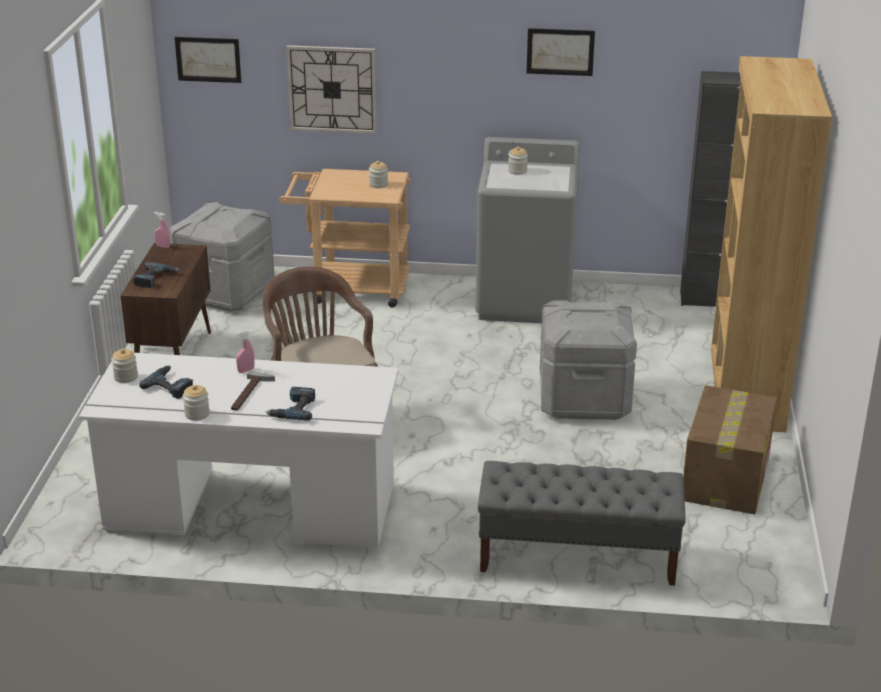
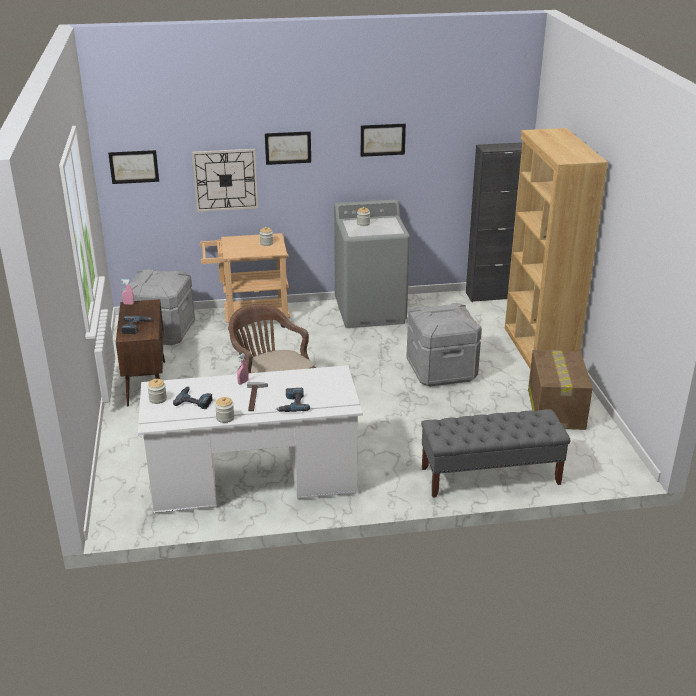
camera: 15 degrees left, 0 degrees up
none -> picture [265,131,311,165]

